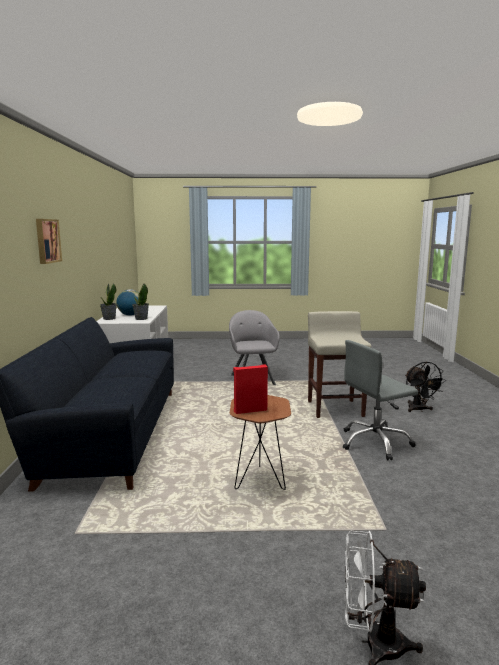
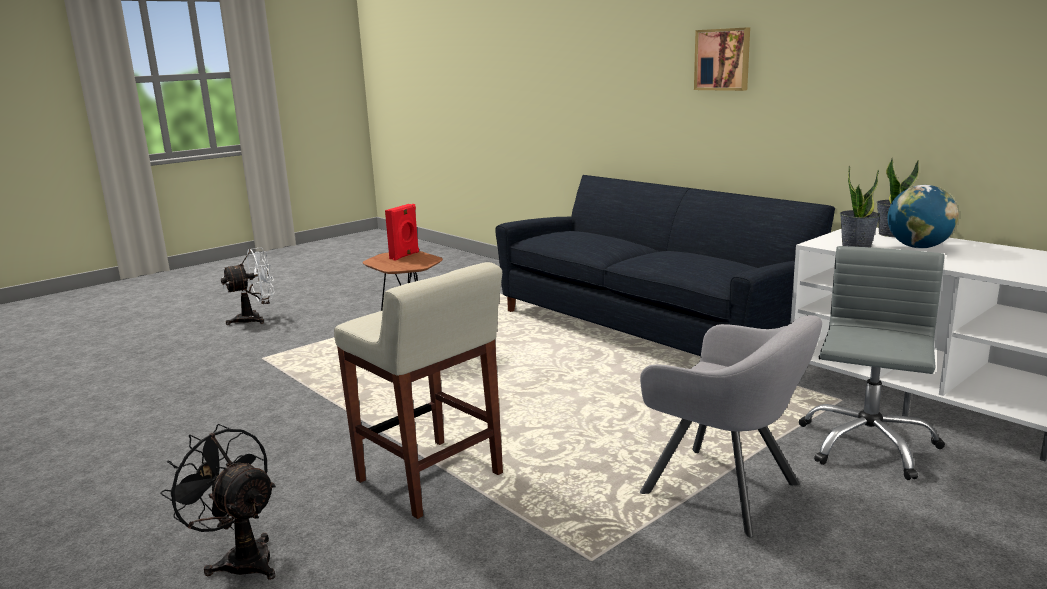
camera: 140 degrees right, 5 degrees up
grey office chair [342,340,418,460] -> grey office chair moved to [799,246,945,480]

